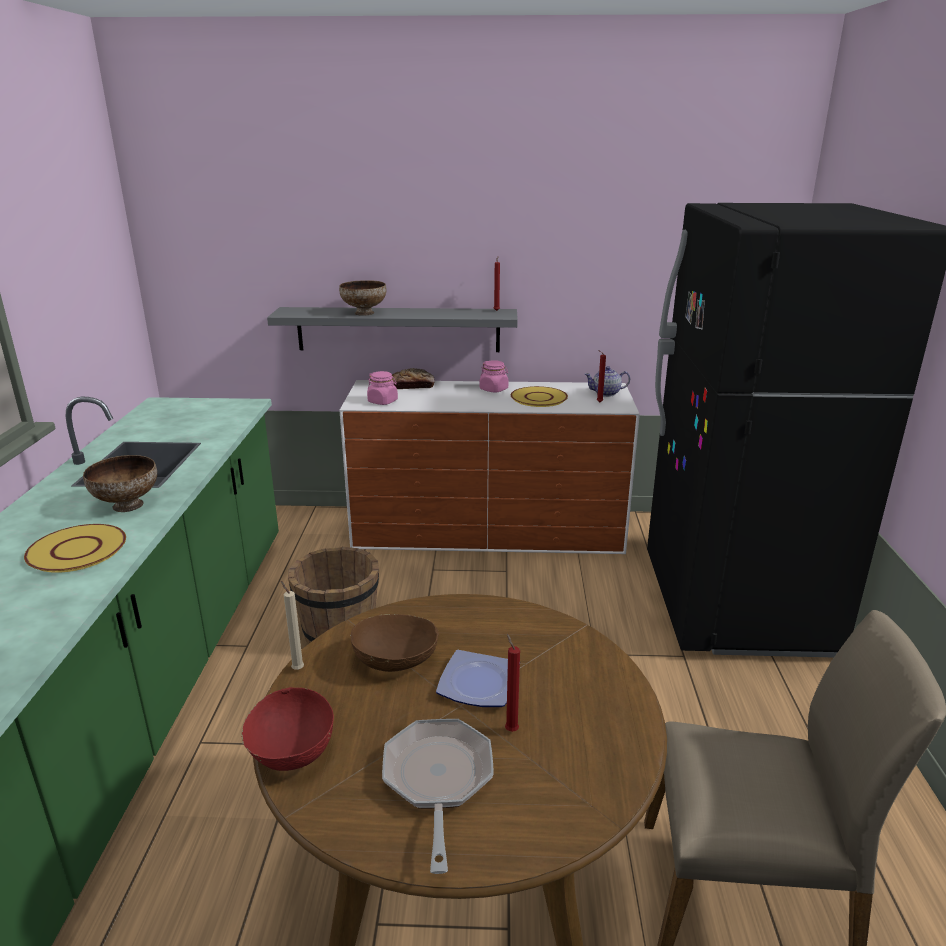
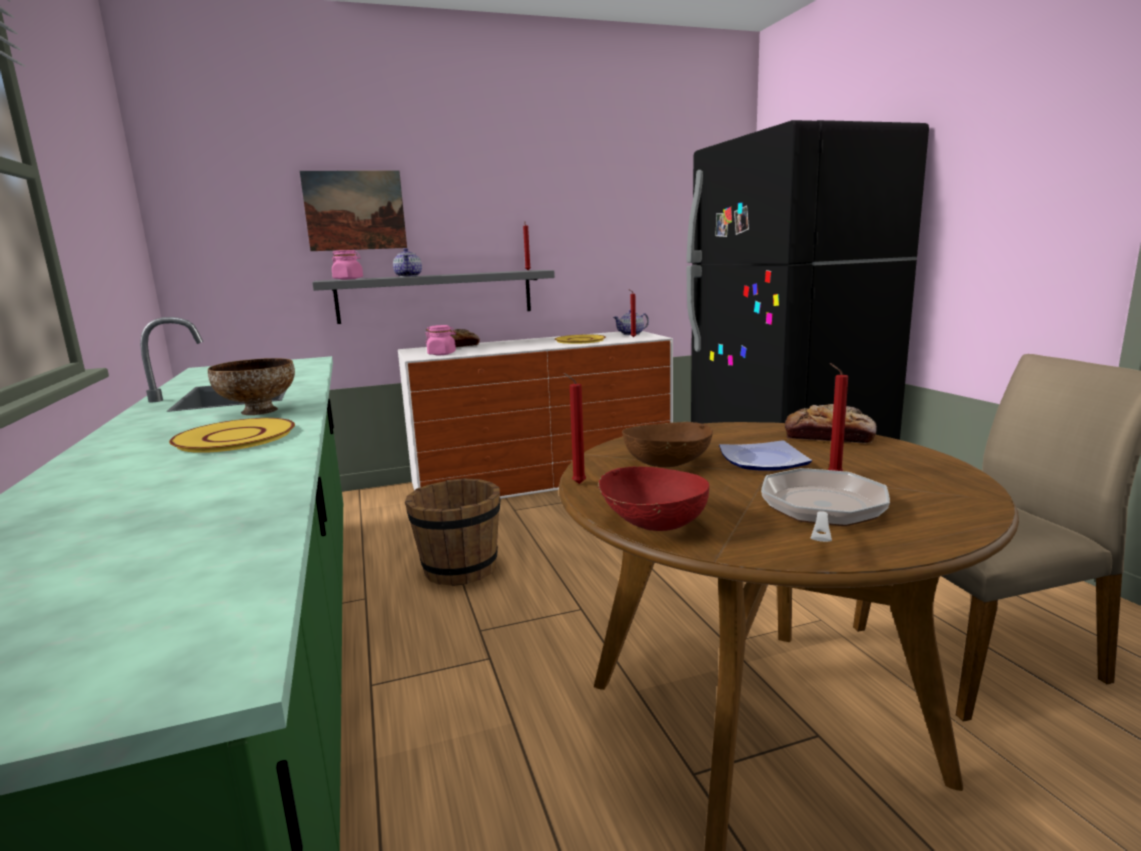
camera: 20 degrees left, 10 degrees down
beige candle [281,581,304,670] -> red candle [563,373,586,484]
bowl [339,280,387,316] -> teapot [393,248,422,277]
frying pan [382,719,494,874] -> frying pan turned 45 degrees clockwise [761,468,890,542]
pink jar [480,360,509,393] -> pink jar moved to [332,250,363,280]
none -> picture [300,171,407,251]
none -> bread [785,404,877,443]

